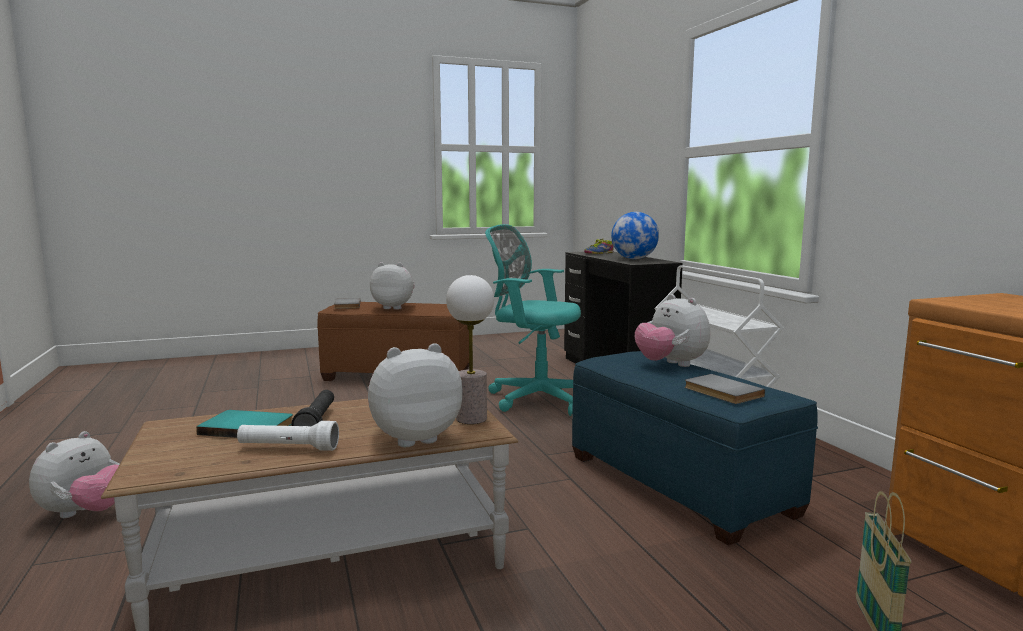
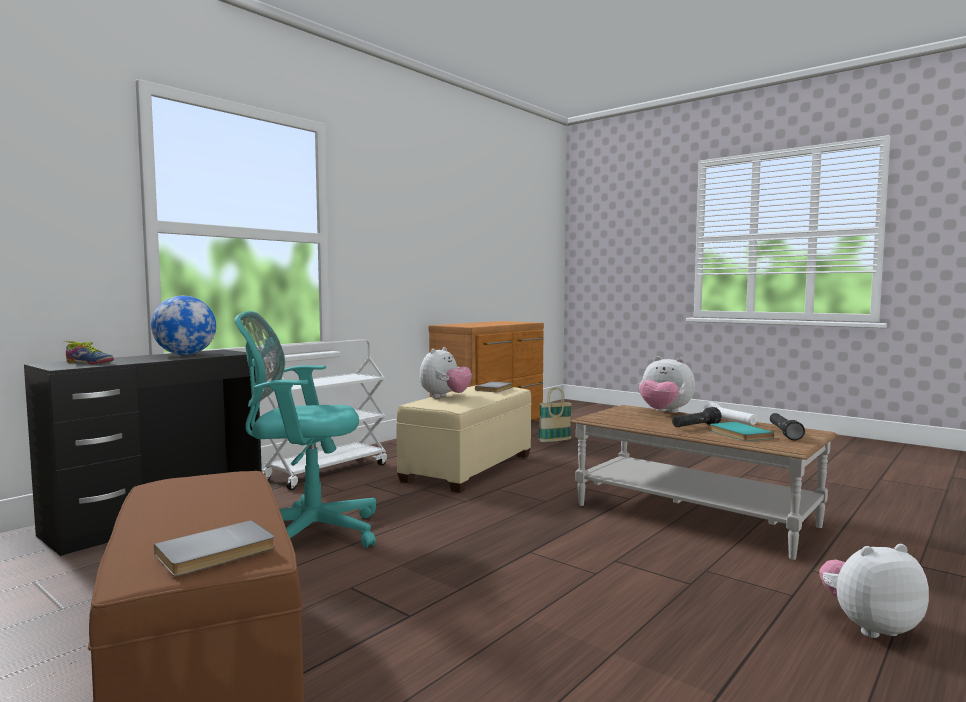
camera: 120 degrees left, 5 degrees down
plush toy [370,262,415,310] -> none
table lamp [446,275,494,424] -> none
turquoise office chair [485,224,581,416] -> turquoise office chair turned 90 degrees clockwise [234,311,376,548]
blue ottoman [572,351,818,546] -> beige ottoman [396,385,532,493]
none -> black flashlight [770,413,805,441]

